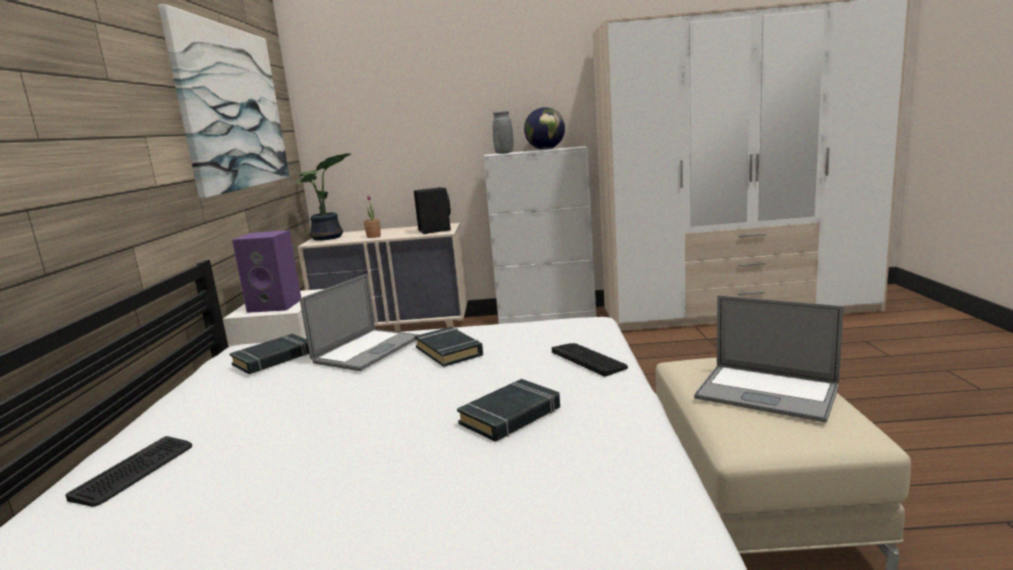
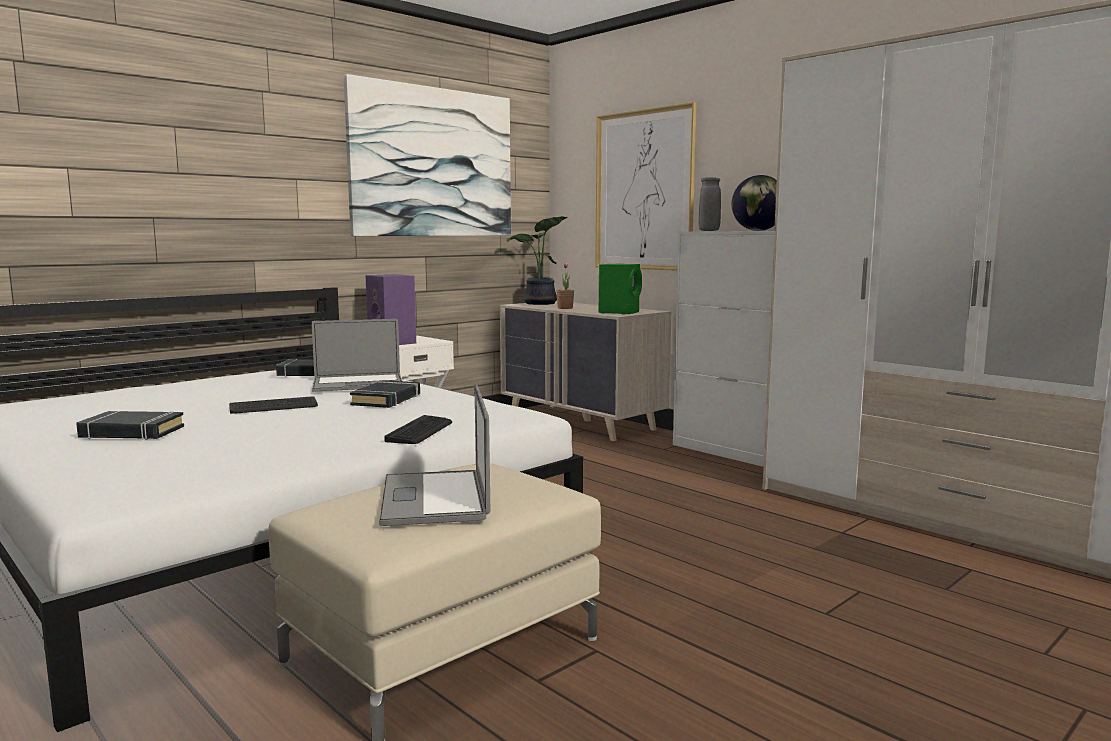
camera: 45 degrees right, 5 degrees down
keyboard [66,436,192,507] -> keyboard moved to [229,396,318,414]
black speaker [414,187,451,234] -> green speaker [599,264,642,314]
black book [457,379,560,442] -> black book moved to [76,411,184,440]
none -> picture [595,102,697,271]

